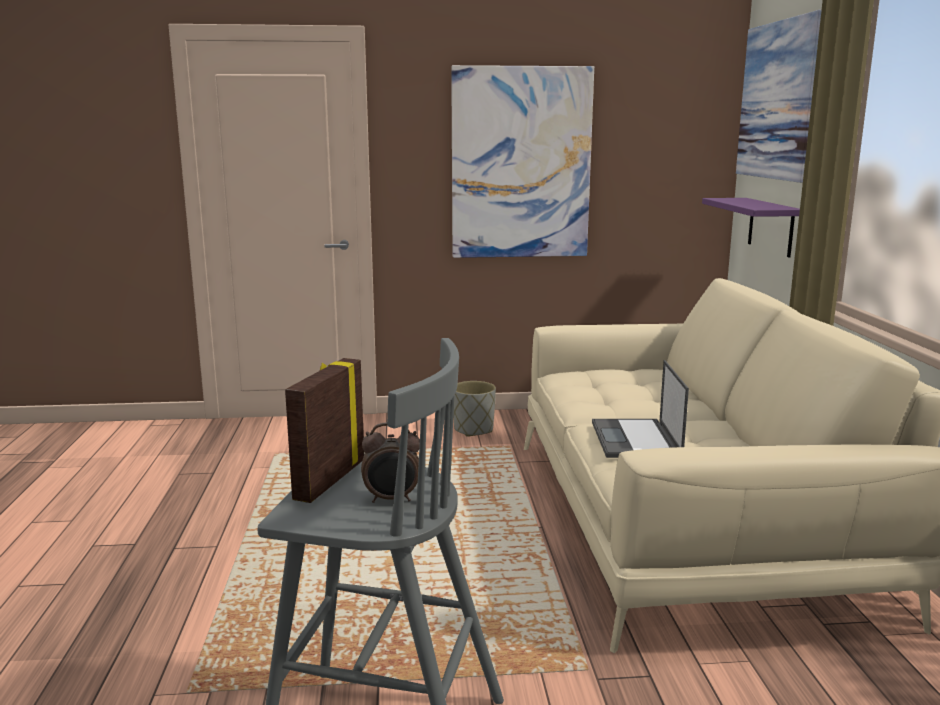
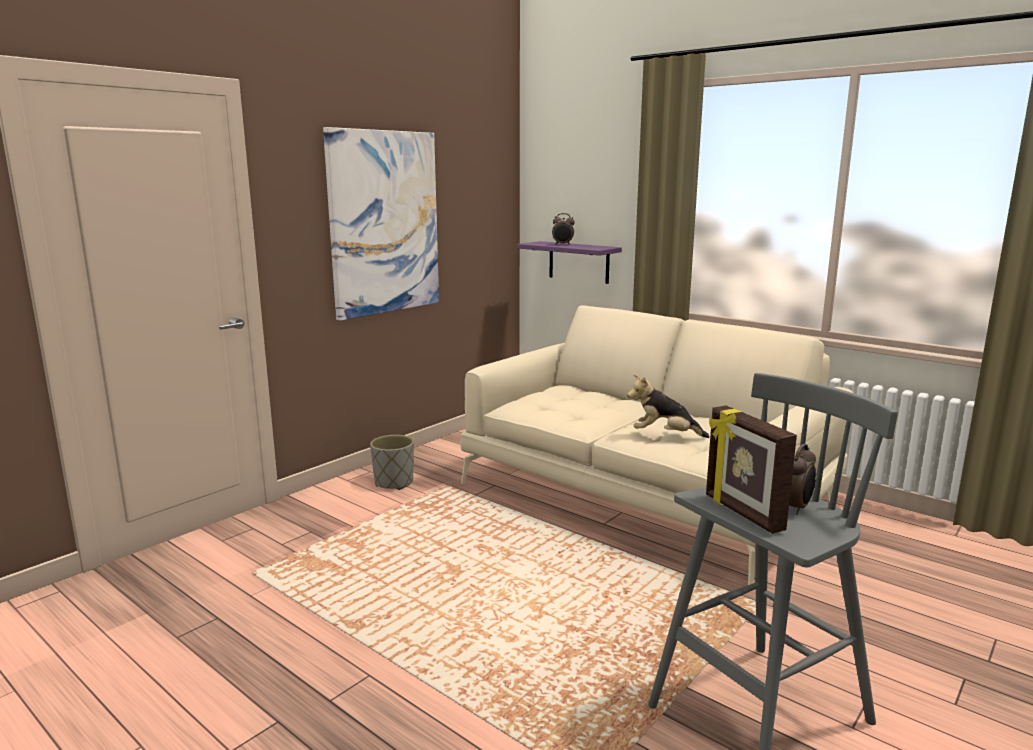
camera: 45 degrees left, 0 degrees up
laptop [592,360,689,458] -> plush toy [627,375,710,438]
picture [736,10,821,183] -> none
none -> alarm clock [552,213,575,245]

